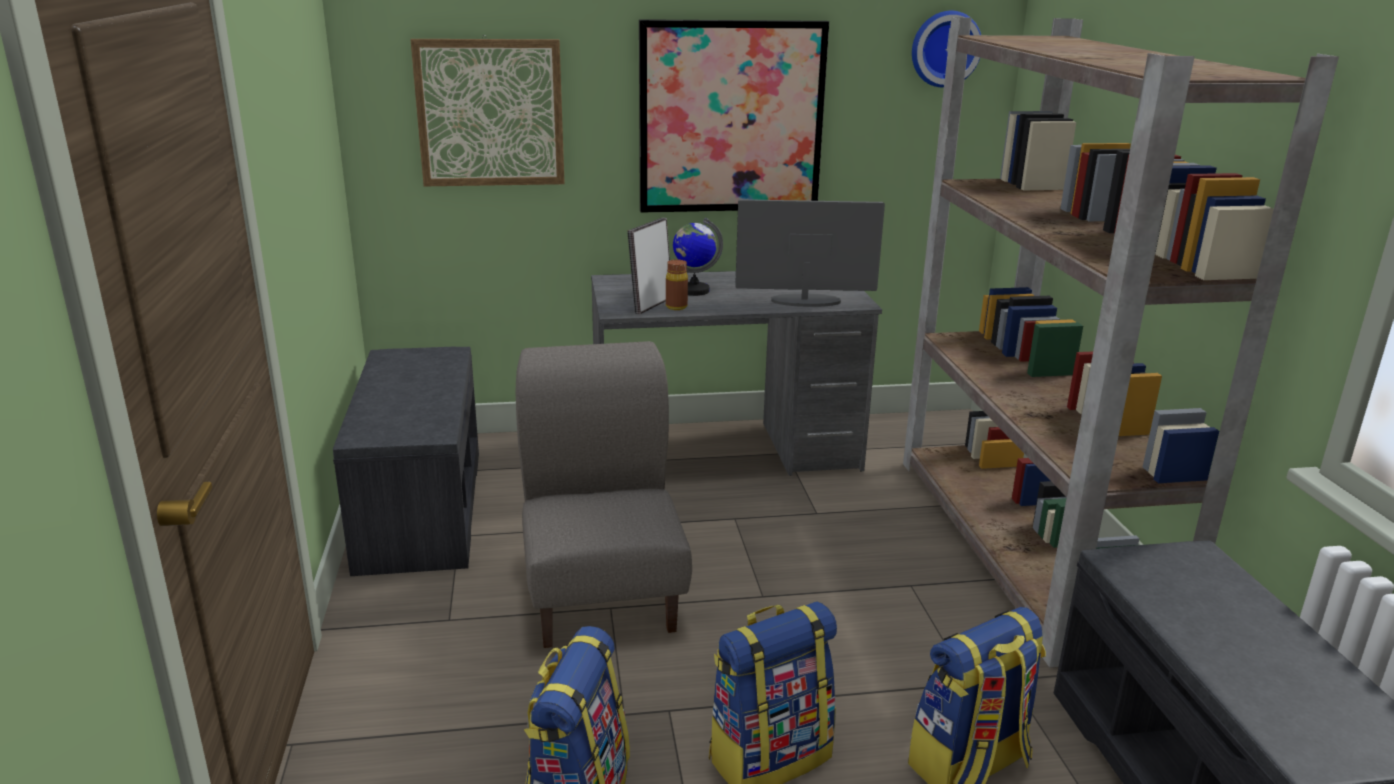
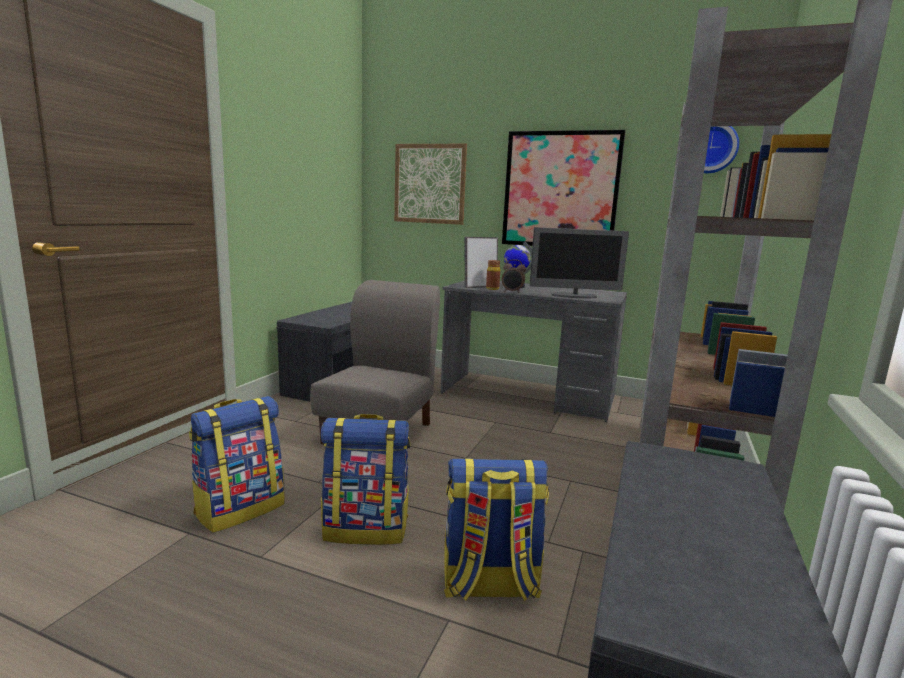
camera: 30 degrees right, 10 degrees down
monitor [735,199,885,307] -> monitor turned 150 degrees clockwise [530,227,629,298]
none -> alarm clock [502,259,526,293]

